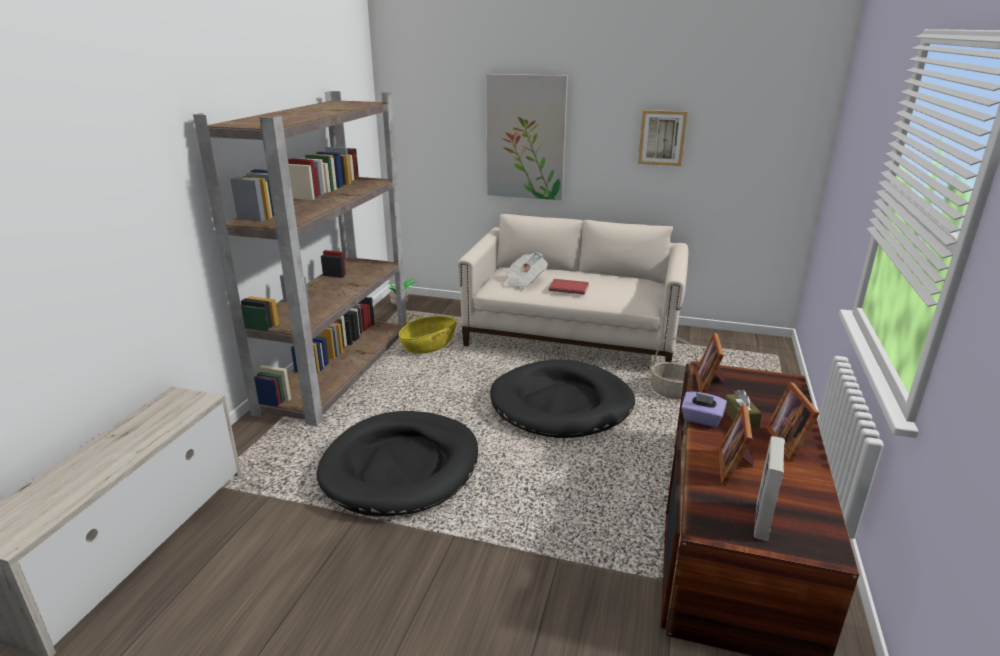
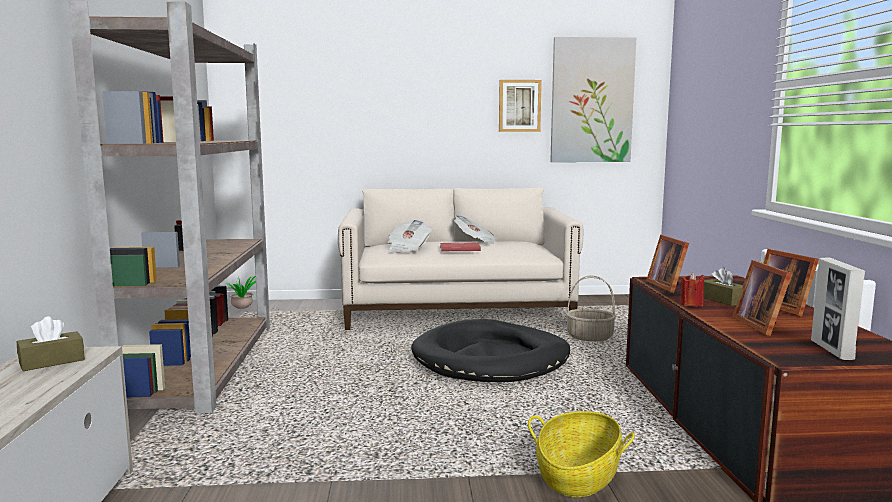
camera: 20 degrees left, 15 degrees down
black dog bed [317,411,478,516] -> none
basket [399,315,456,354] -> basket moved to [528,411,635,497]
picture [486,74,568,200] -> picture moved to [550,37,636,162]
purple tissue box [681,392,727,427] -> red candle [680,272,704,307]
none -> brown tissue box [17,316,85,371]
none -> newspaper [454,215,497,245]

